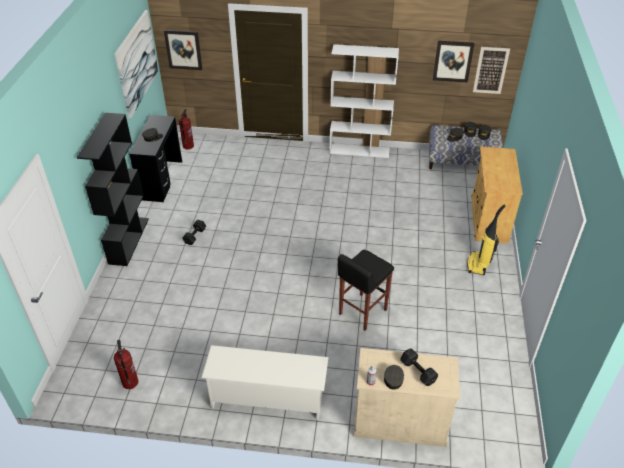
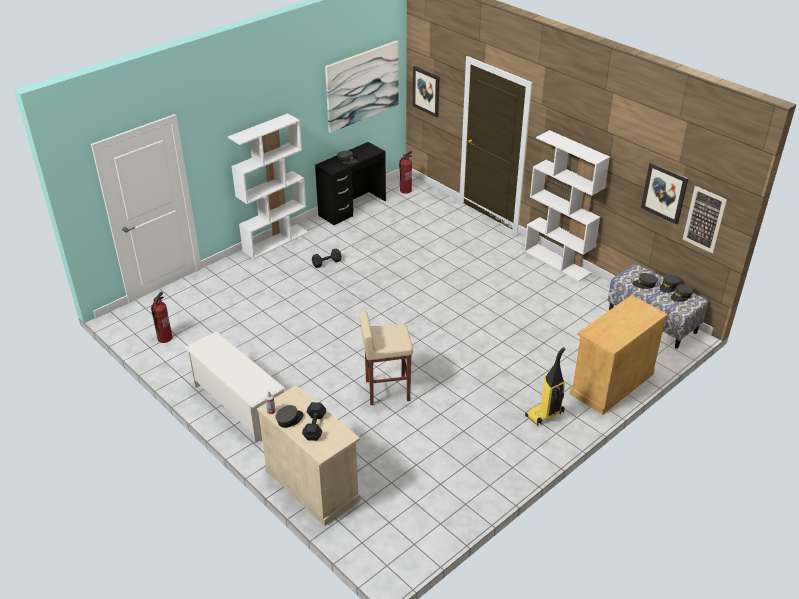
camera: 40 degrees right, 5 degrees down
black bookcase [77,113,149,266] -> white bookcase [228,113,308,259]
black stool [338,250,394,331] -> beige stool [359,311,413,405]

